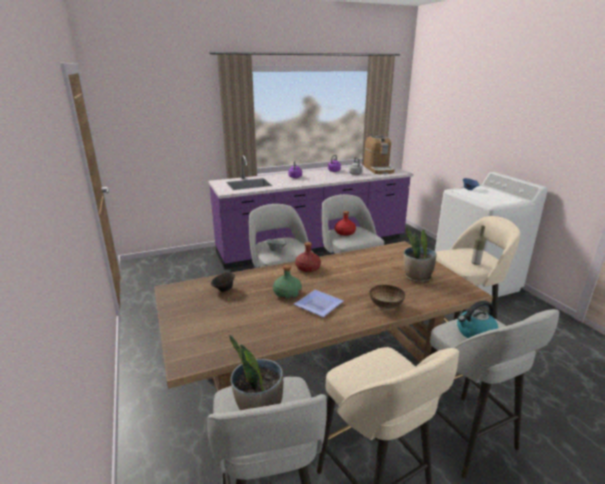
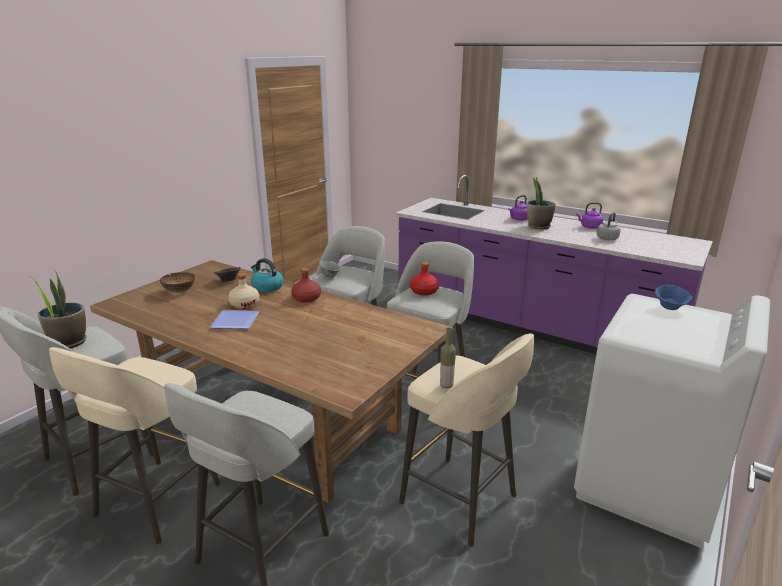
camera: 55 degrees right, 0 degrees up
green bottle [273,265,302,299] -> beige bottle [228,273,260,309]
coffee machine [364,136,394,174] -> none
bowl [370,285,405,310] -> bowl moved to [160,272,195,293]
potted plant [404,226,436,283] -> potted plant moved to [527,177,556,229]
kettle [457,301,498,338] -> kettle moved to [251,258,283,292]

